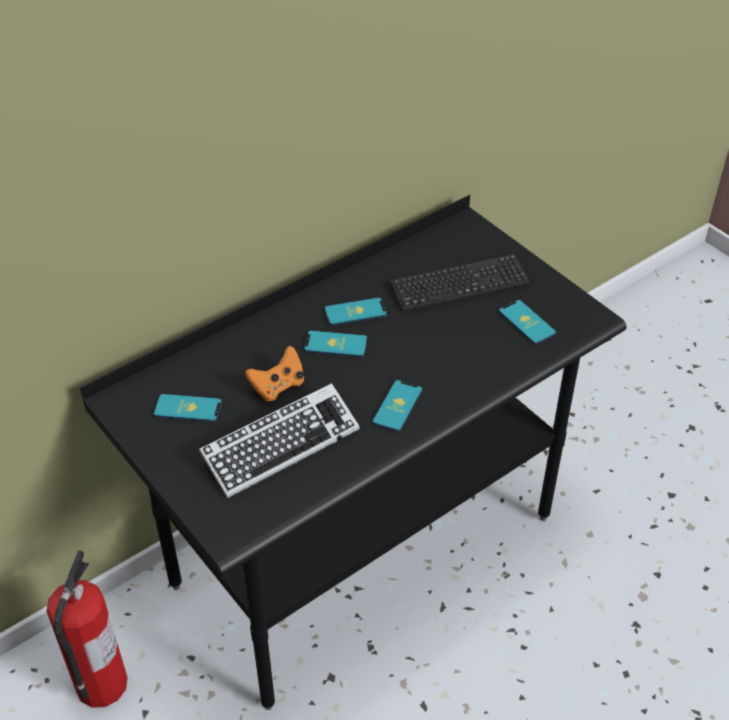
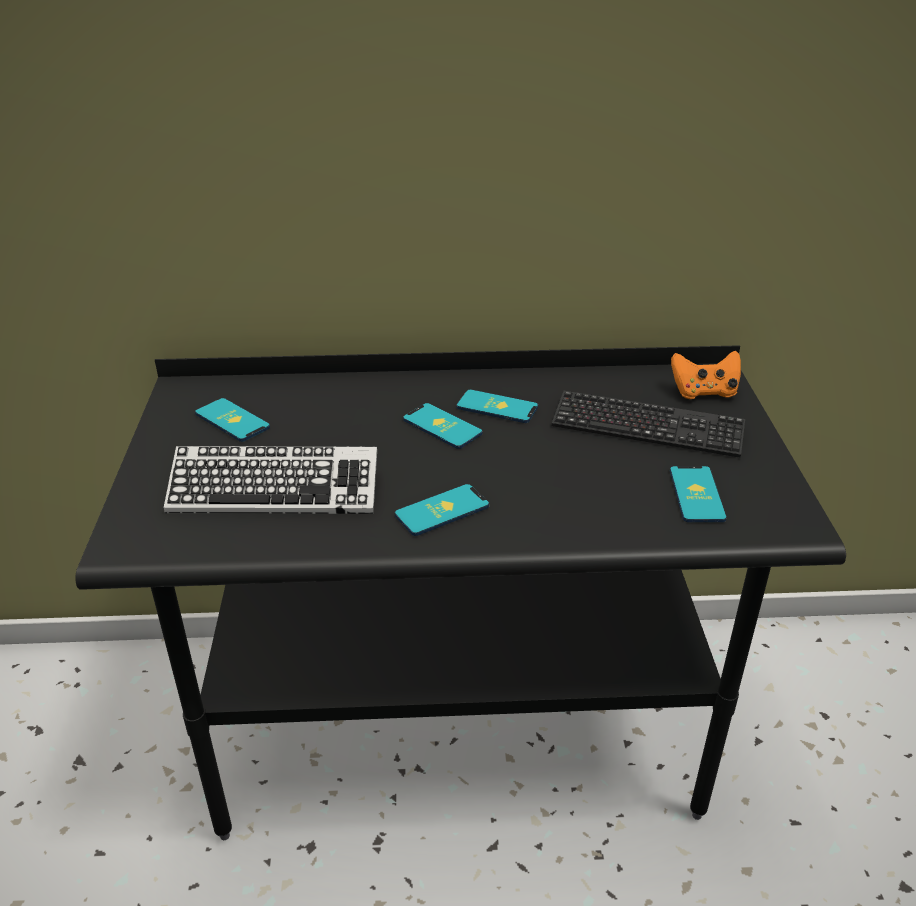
camera: 35 degrees right, 10 degrees down
fire extinguisher [46,550,127,708] -> none
orange game controller [245,346,304,401] -> orange game controller moved to [671,351,741,399]

